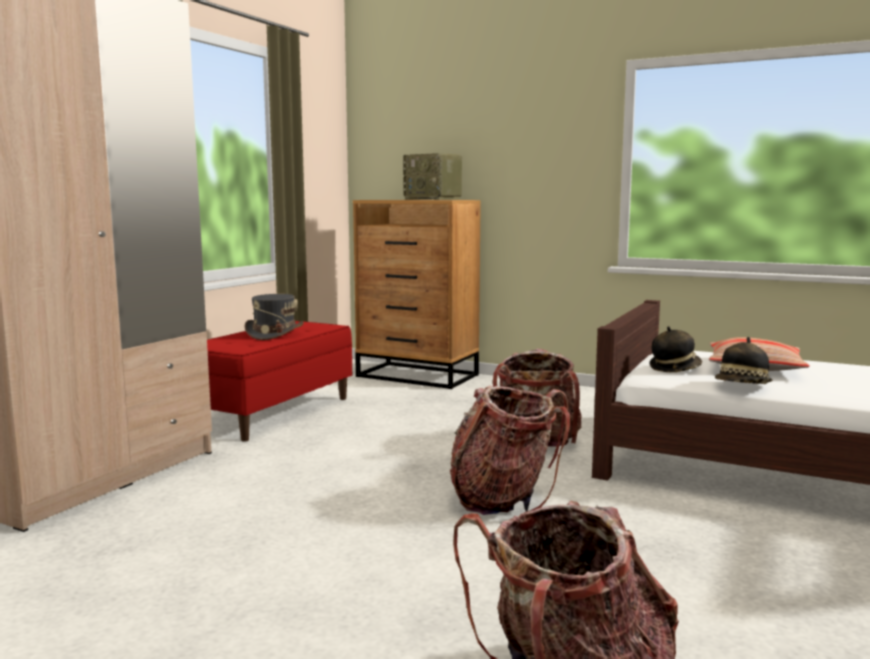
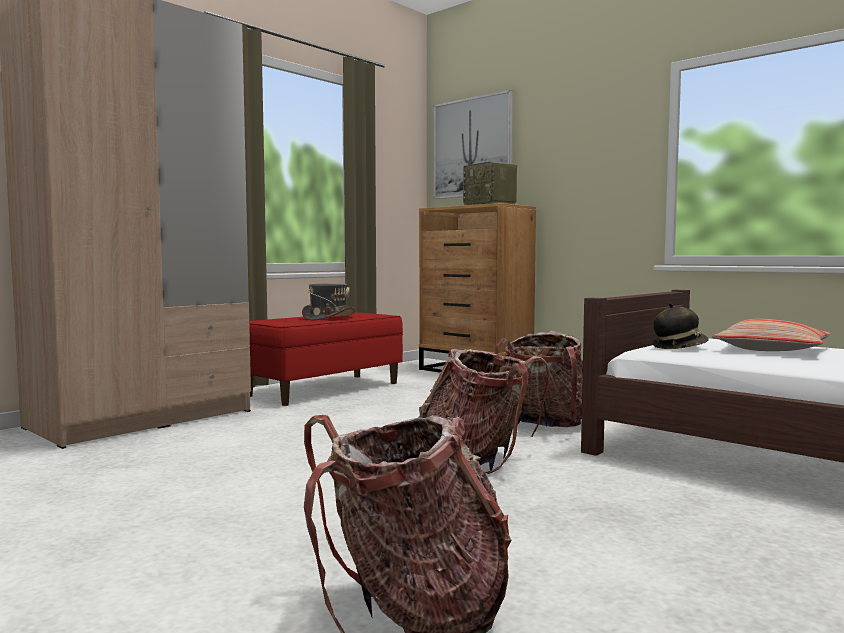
camera: 15 degrees right, 5 degrees down
hat [715,337,772,384] -> none
none -> picture [433,90,513,199]

